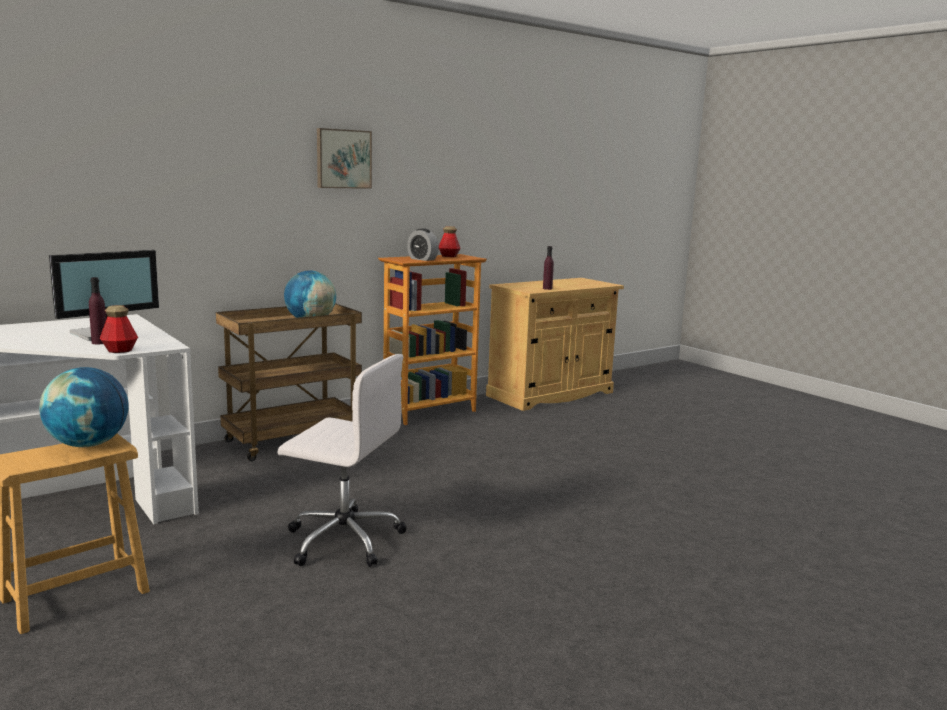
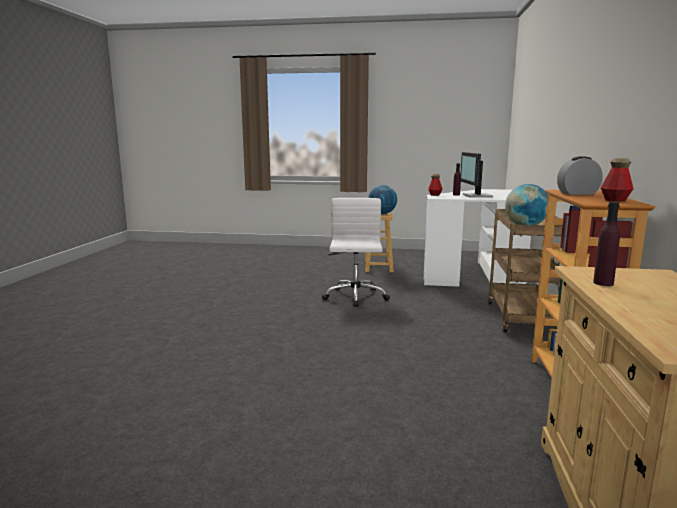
camera: 135 degrees right, 0 degrees up
white office chair [278,354,407,567] -> white office chair turned 120 degrees clockwise [322,198,390,307]
picture [317,128,372,189] -> none

